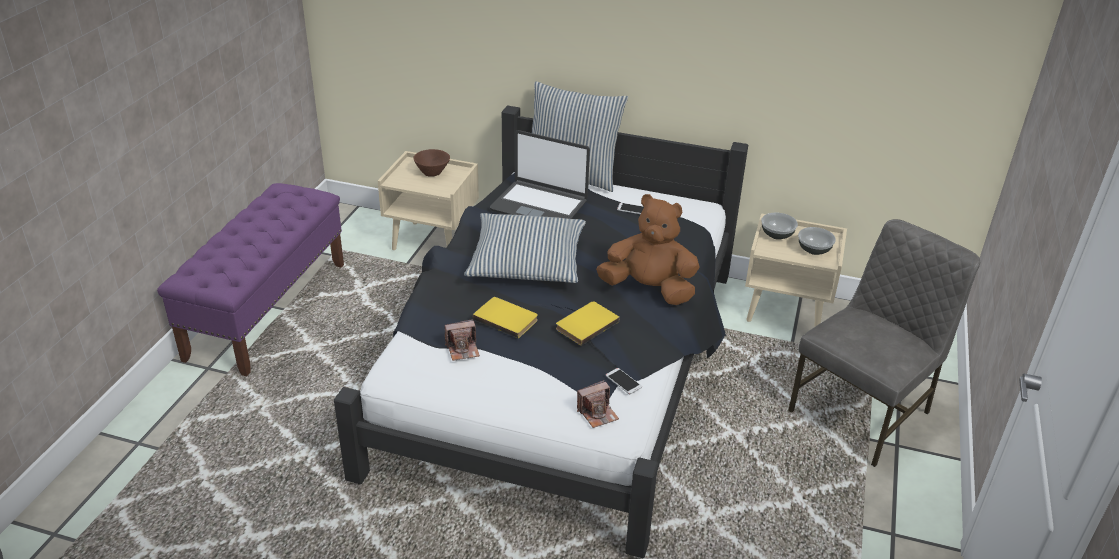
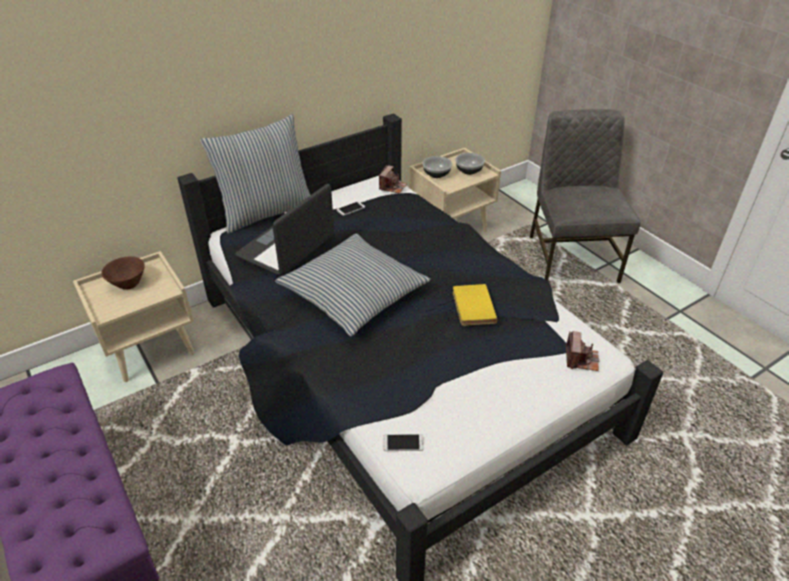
camera: 50 degrees left, 5 degrees up
camera [445,319,480,361] -> camera moved to [379,165,407,194]
yellow book [473,297,538,339] -> none
laptop [490,130,590,219] -> laptop turned 150 degrees clockwise [235,184,334,276]
brown plush toy [596,194,700,305] -> none
phone [606,368,642,394] -> phone moved to [383,434,424,451]

